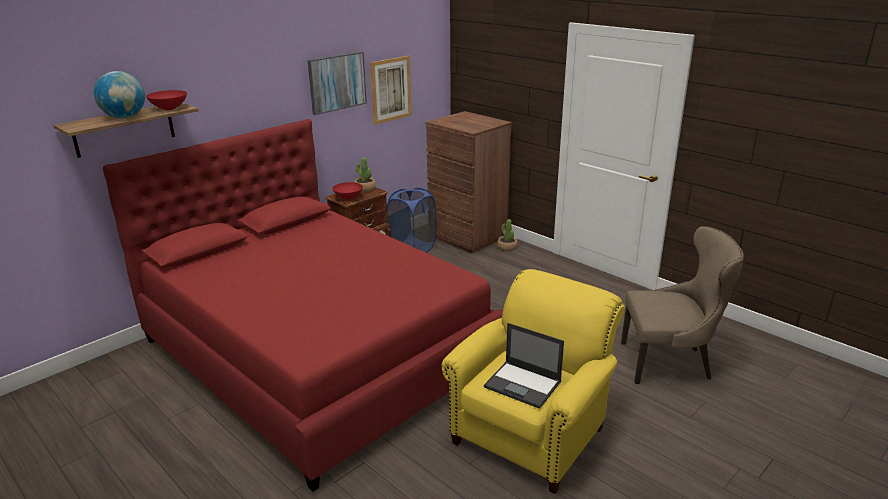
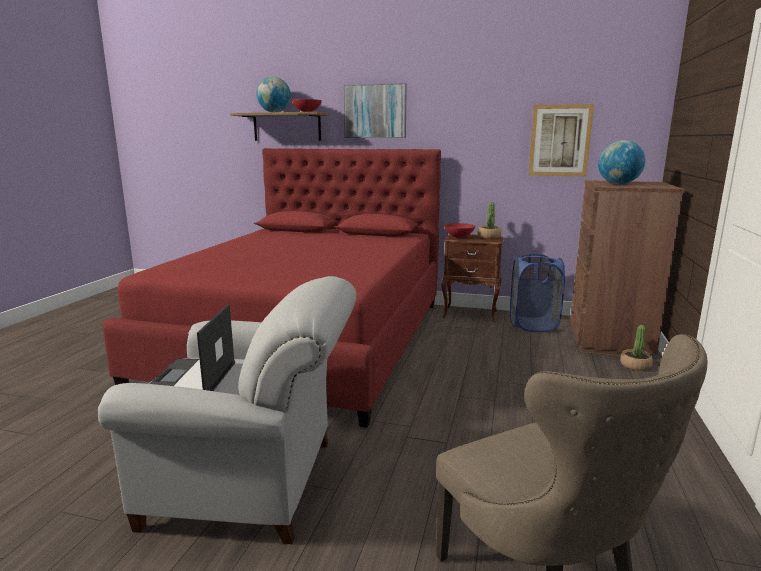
camera: 60 degrees right, 10 degrees down
picture [308,52,367,115] -> picture moved to [344,83,407,138]
yellow armchair [442,269,625,494] -> white armchair [98,276,356,544]
none -> globe [598,140,646,184]

